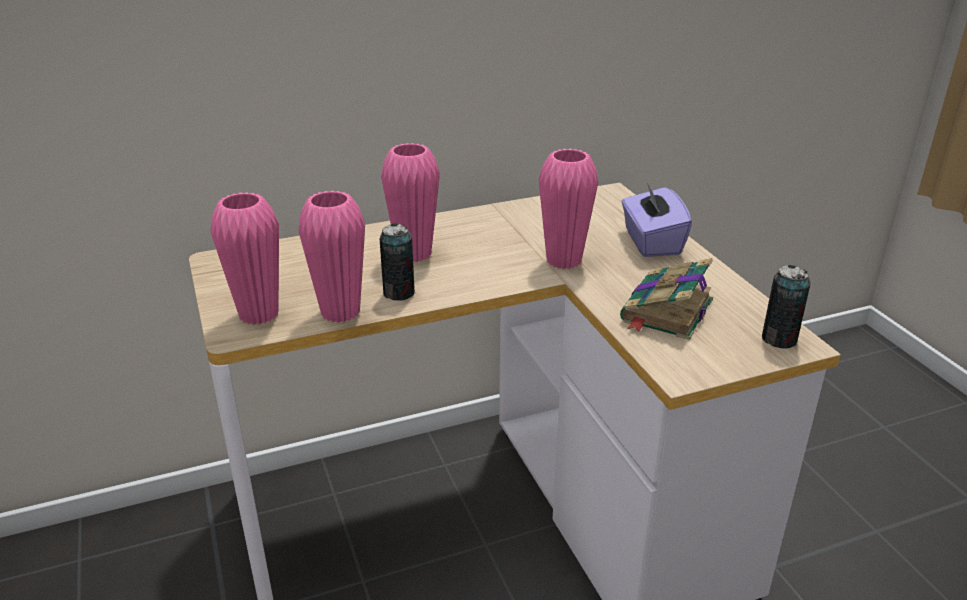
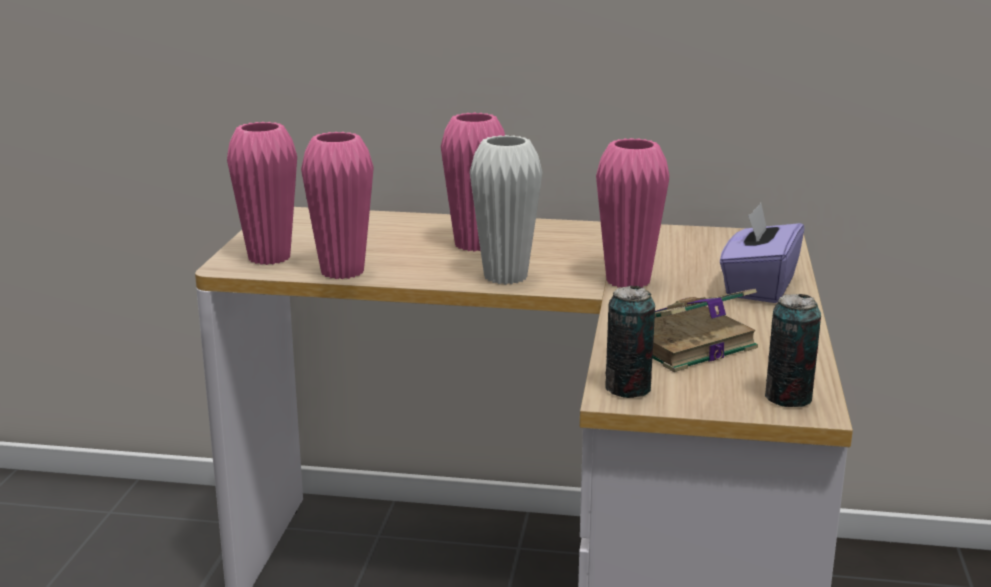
camera: 30 degrees right, 10 degrees down
can [380,223,415,301] -> can moved to [605,286,655,398]
none -> white vase [470,135,542,285]

